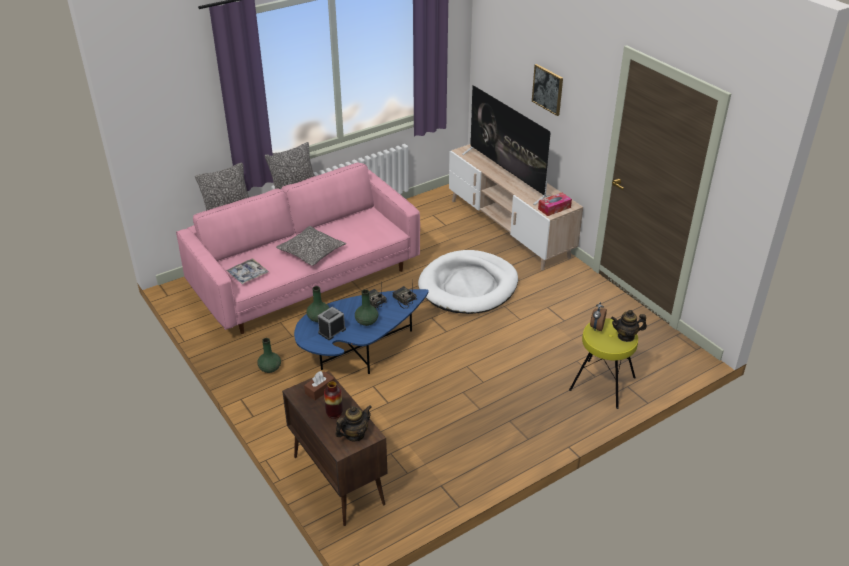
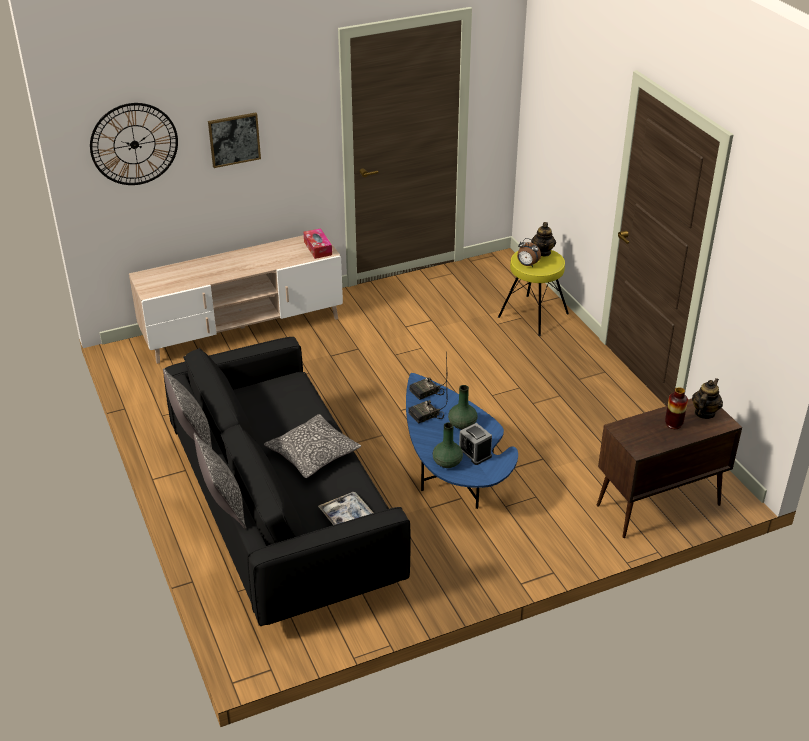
camera: 80 degrees left, 0 degrees up
pink sofa [176,162,420,334] -> black sofa [164,337,411,626]
green vase [257,338,281,373] -> none
brown tissue box [304,371,335,400] -> none
teapot [335,405,372,441] -> teapot turned 60 degrees clockwise [692,378,723,419]
white dog bed [418,250,518,314] -> none
television [462,85,551,205] -> none
none -> wall clock [90,103,178,185]

